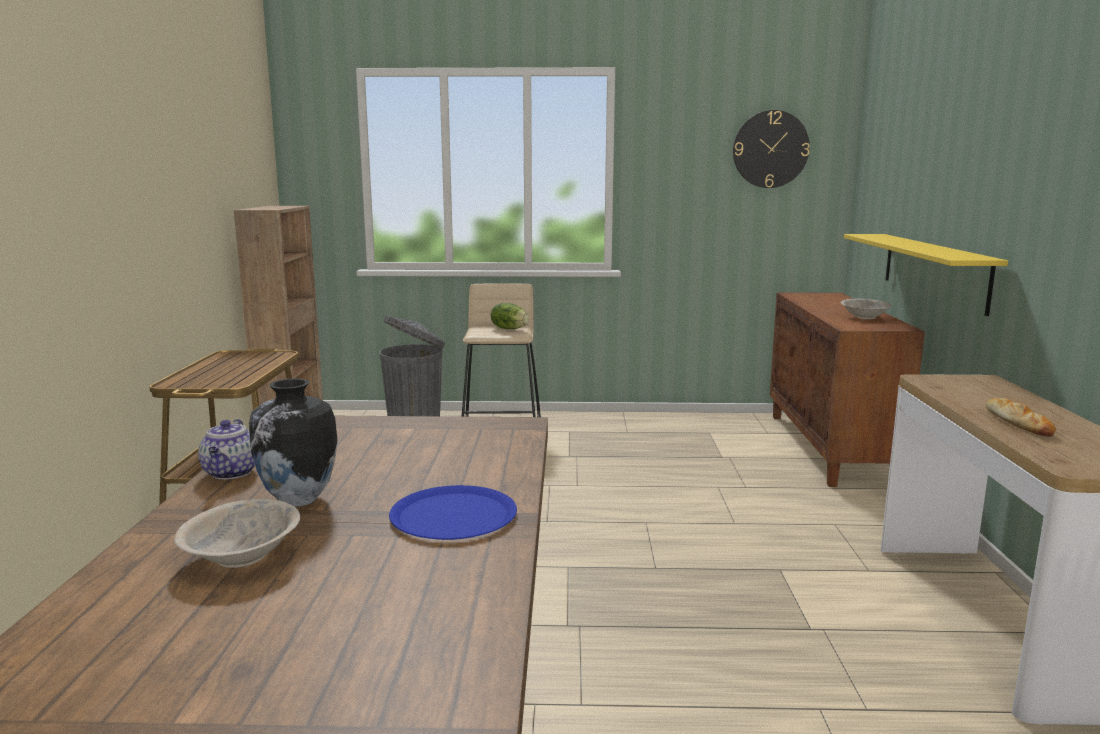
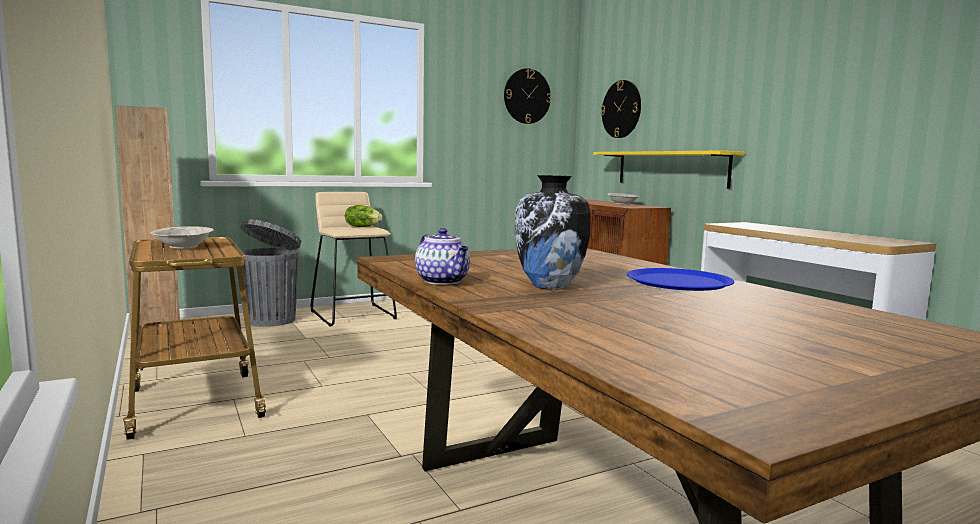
camera: 30 degrees left, 5 degrees down
beige bowl [174,499,300,568] -> beige bowl moved to [151,226,214,249]
bread [986,397,1056,437] -> none
none -> wall clock [601,80,641,138]

